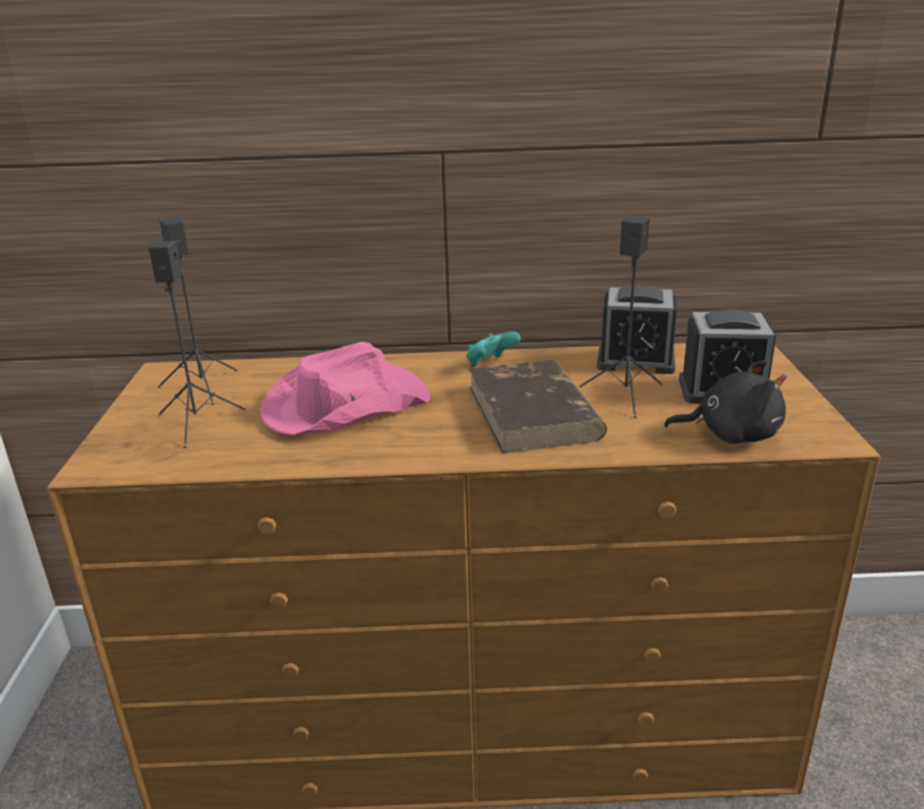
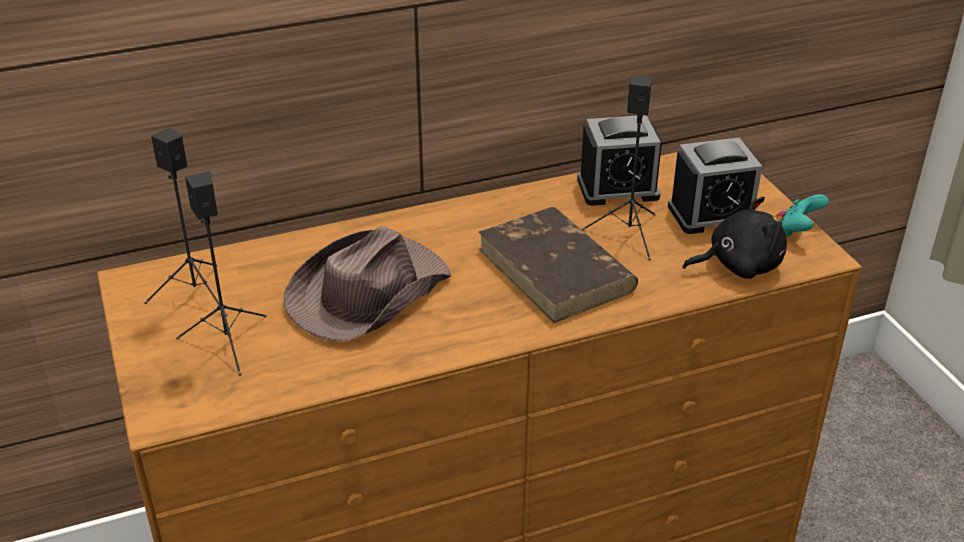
camera: 20 degrees left, 10 degrees up
pink hat [260,342,431,435] -> brown hat [283,226,451,341]
turquoise game controller [466,332,521,366] -> turquoise game controller moved to [781,194,829,236]

